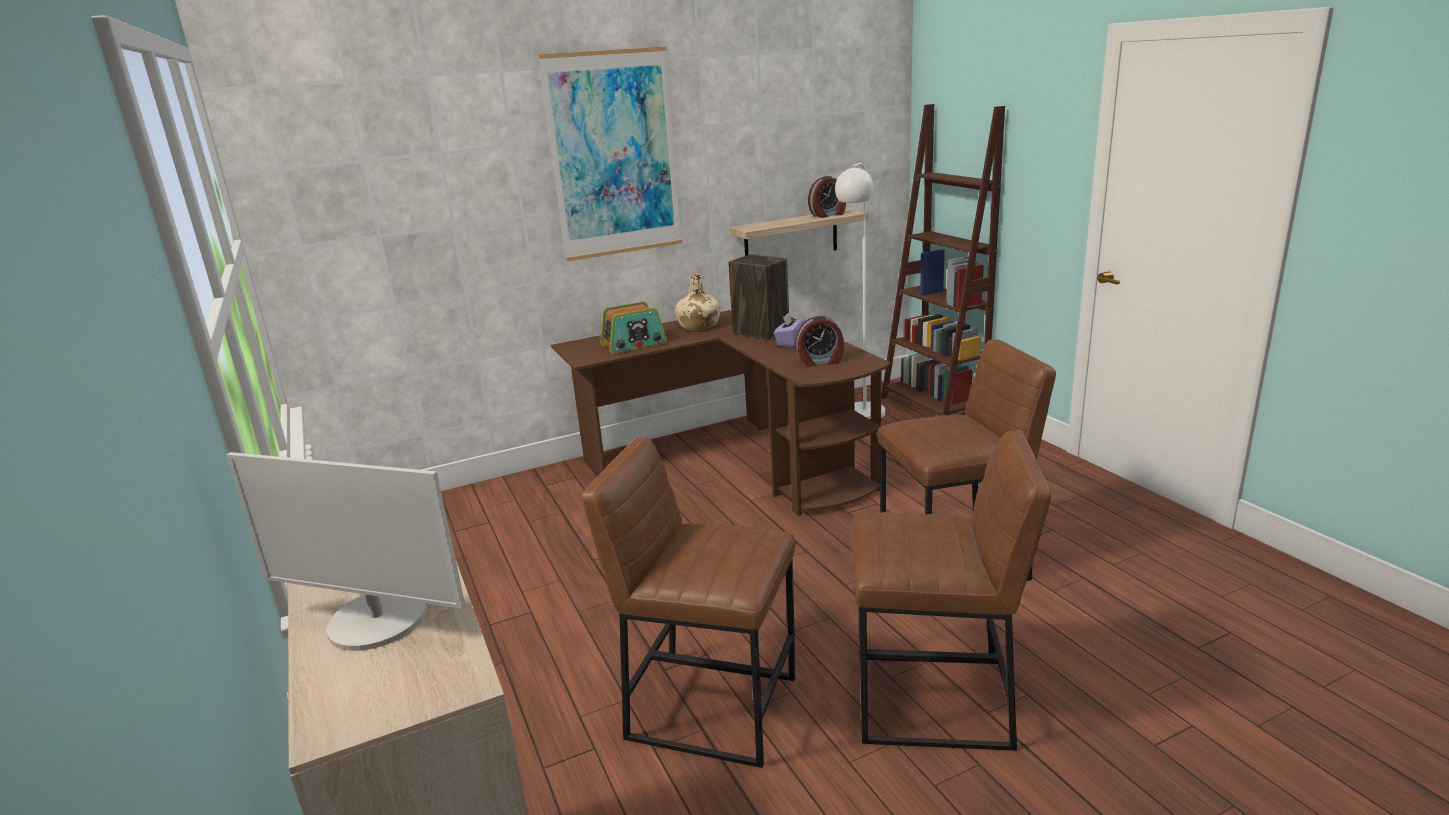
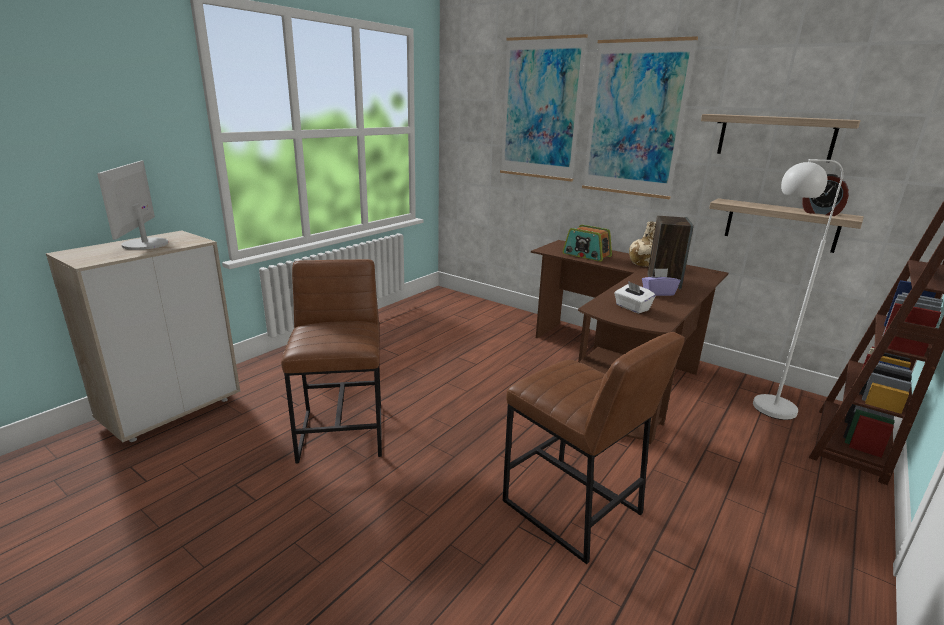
camera: 60 degrees right, 0 degrees up
alarm clock [796,316,844,367] -> white tissue box [614,281,656,313]
brown chair [852,430,1051,751] -> none
none -> picture [500,34,588,182]
none -> shelf [701,114,861,160]

